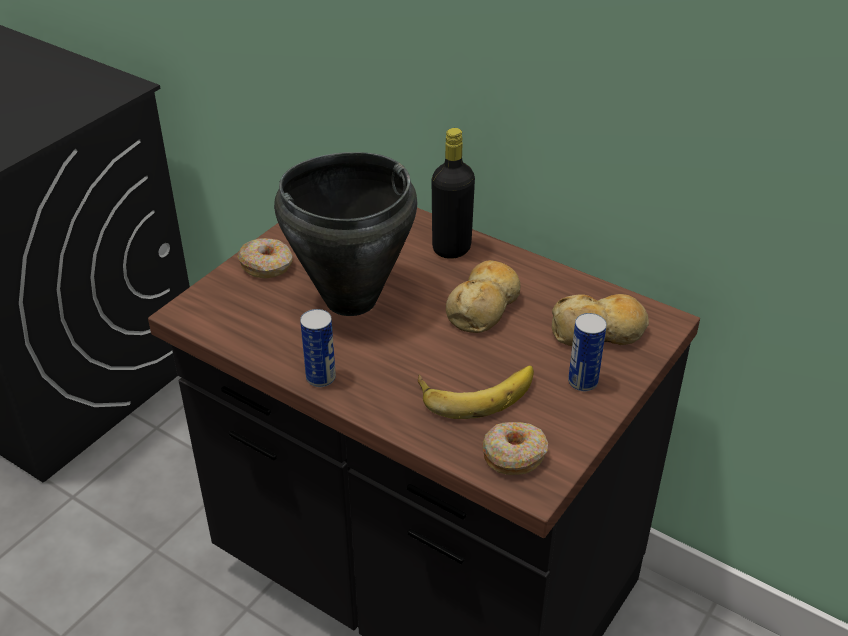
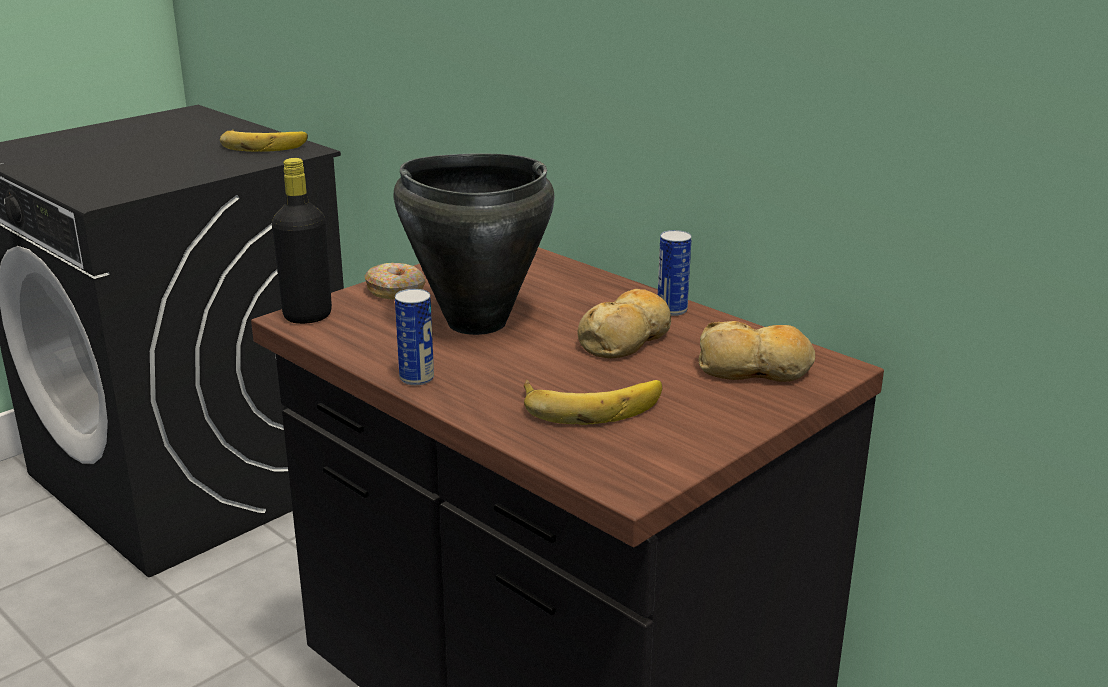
camera: 10 degrees right, 15 degrees down
black bottle [432,128,475,259] -> black bottle moved to [272,158,332,324]
donut [482,422,548,475] -> none
can [568,313,607,391] -> can moved to [658,230,692,316]
none -> banana [220,130,308,152]

